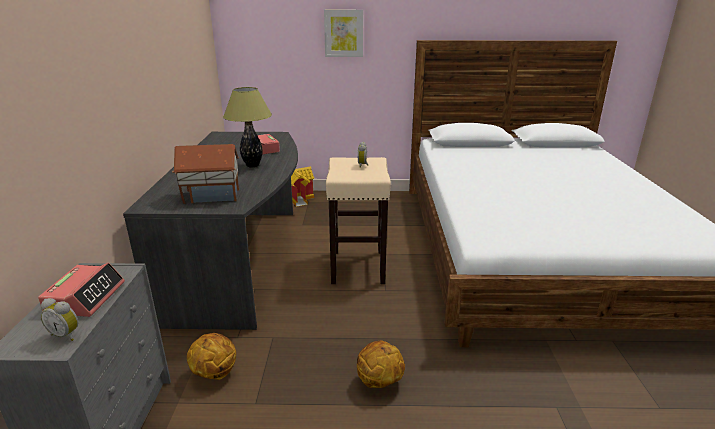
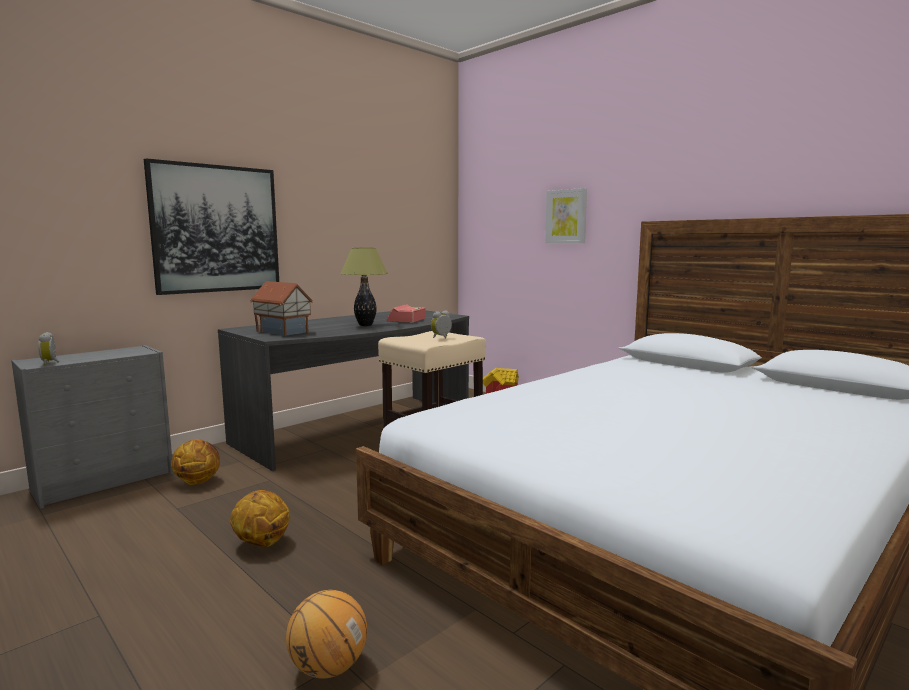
camera: 45 degrees right, 15 degrees down
alarm clock [38,263,125,317] -> none
none -> picture [144,158,279,295]
none -> basketball [286,590,367,679]

